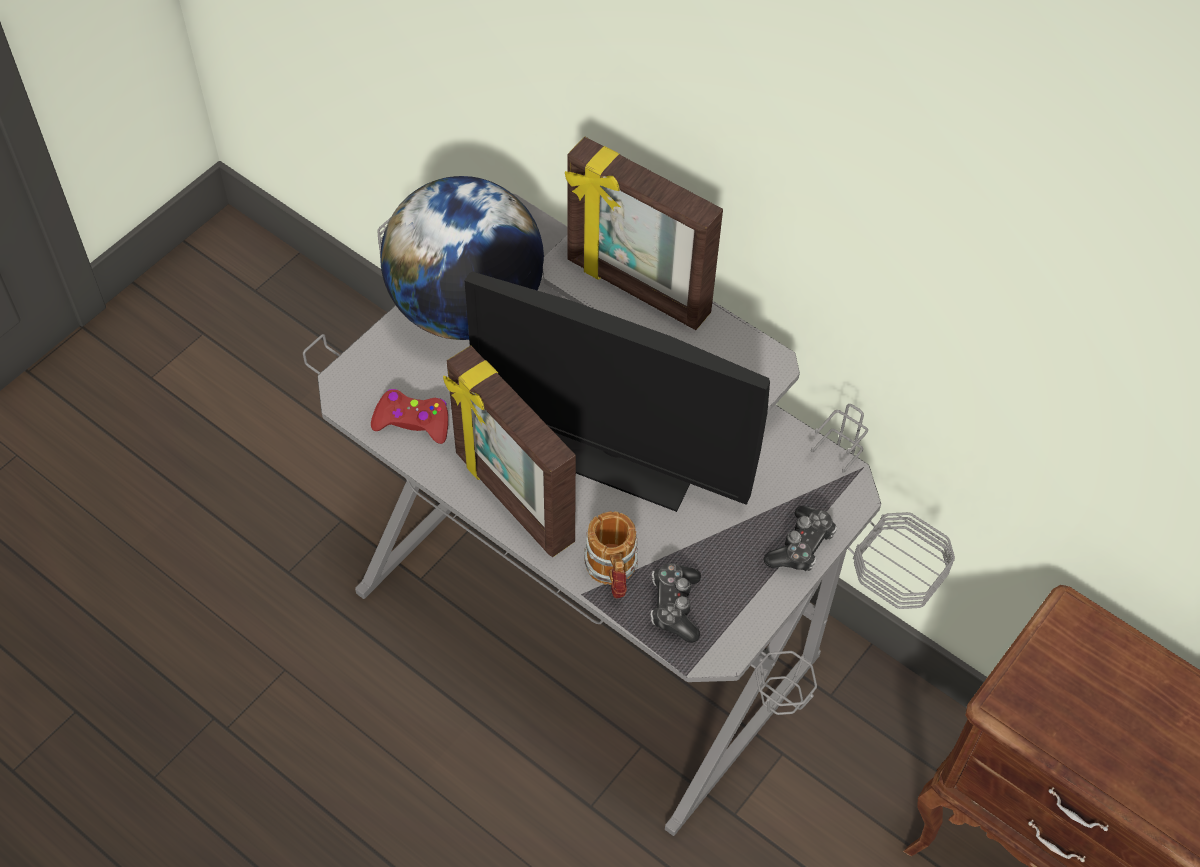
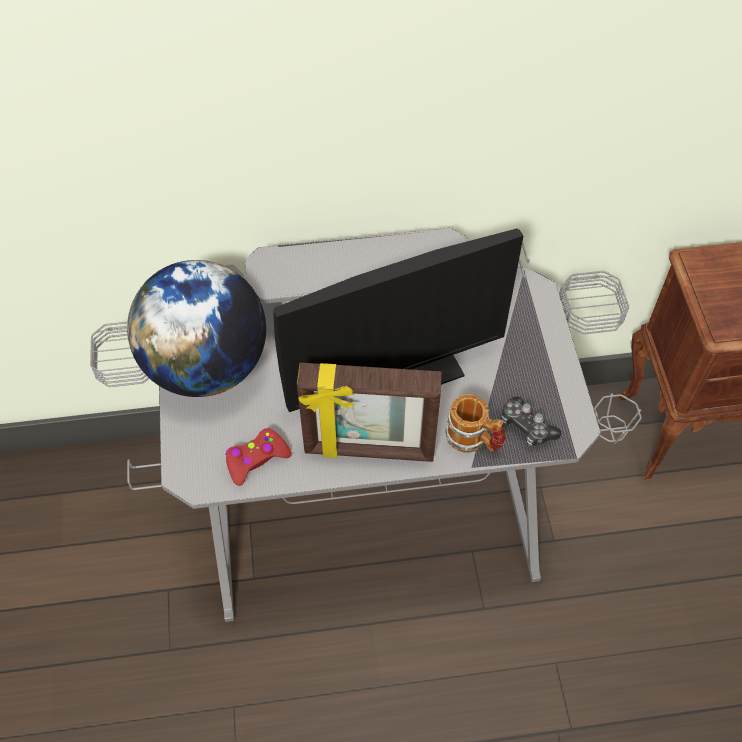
camera: 45 degrees left, 0 degrees up
picture frame [565,137,723,330] -> none
game controller [763,506,837,571] -> none

